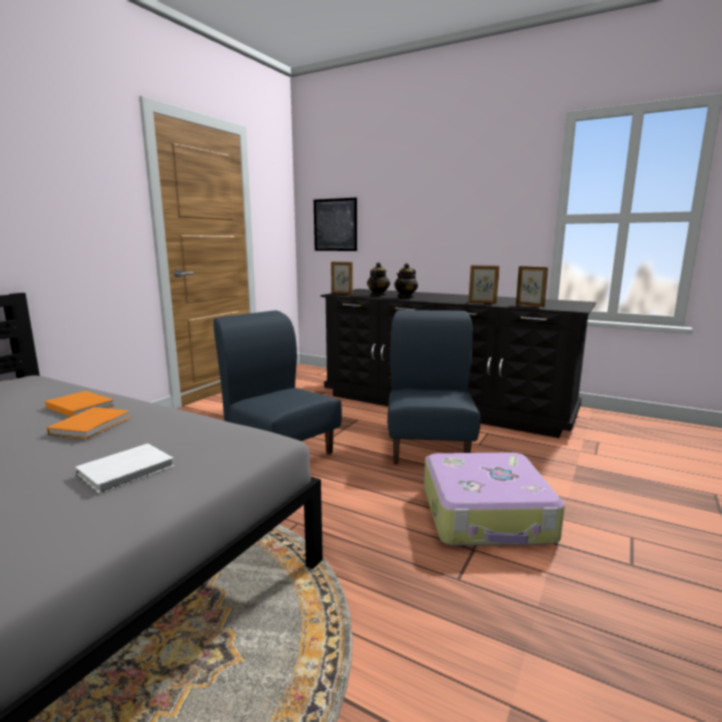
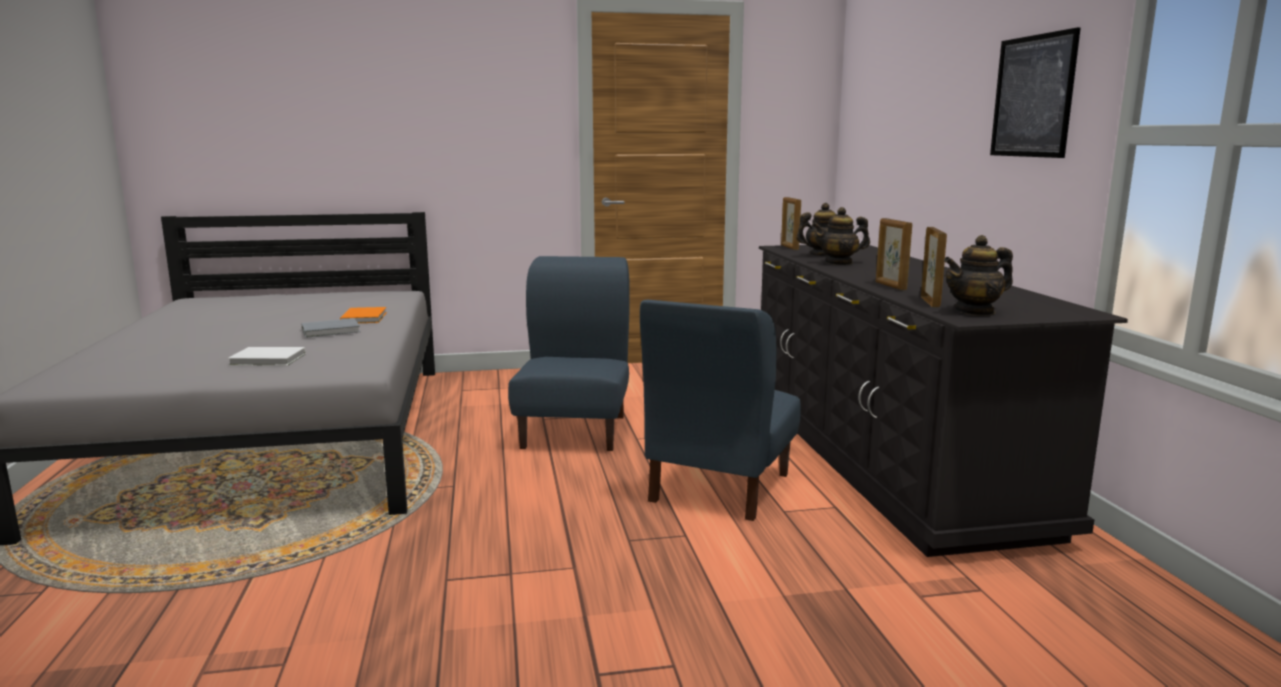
camera: 50 degrees right, 0 degrees up
orange book [47,407,130,439] -> grey book [301,318,360,338]
picture [314,198,357,251] -> picture moved to [990,27,1081,158]
blue chair [387,310,481,464] -> blue chair turned 150 degrees clockwise [640,299,801,521]
suitcase [424,452,565,546] -> none
none -> teapot [944,235,1013,316]

